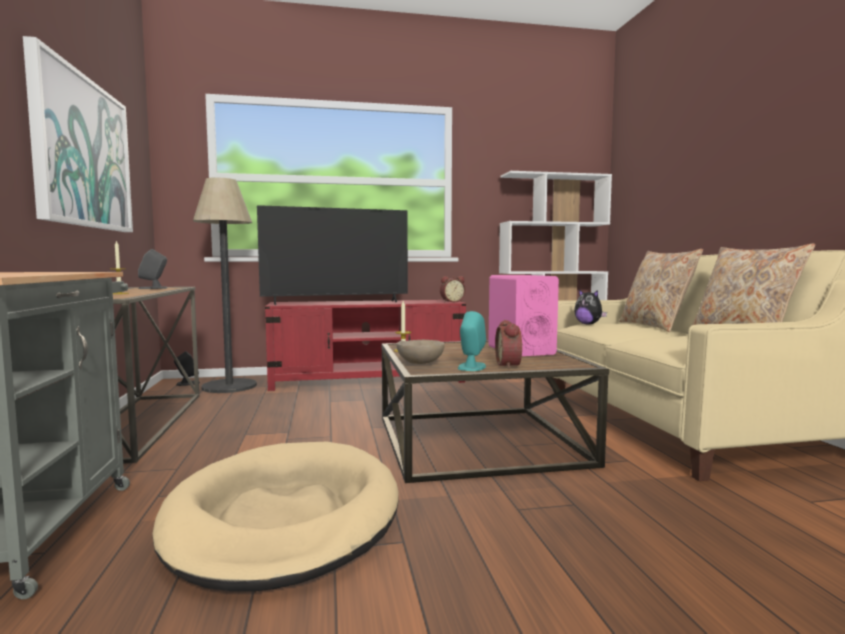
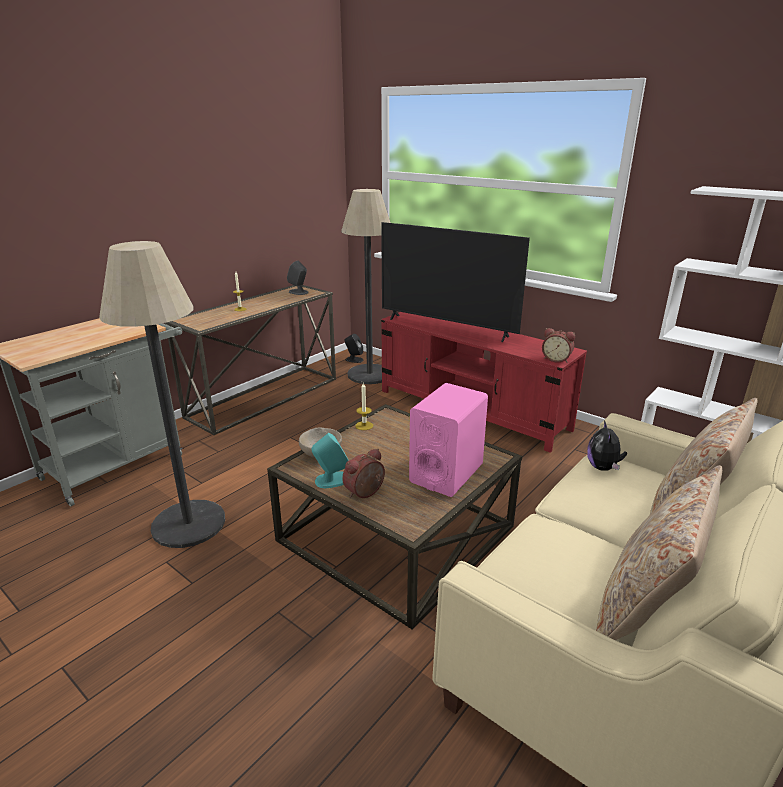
camera: 50 degrees right, 20 degrees up
picture [23,36,133,232] -> none
beige dog bed [152,442,399,591] -> floor lamp [99,241,225,548]

